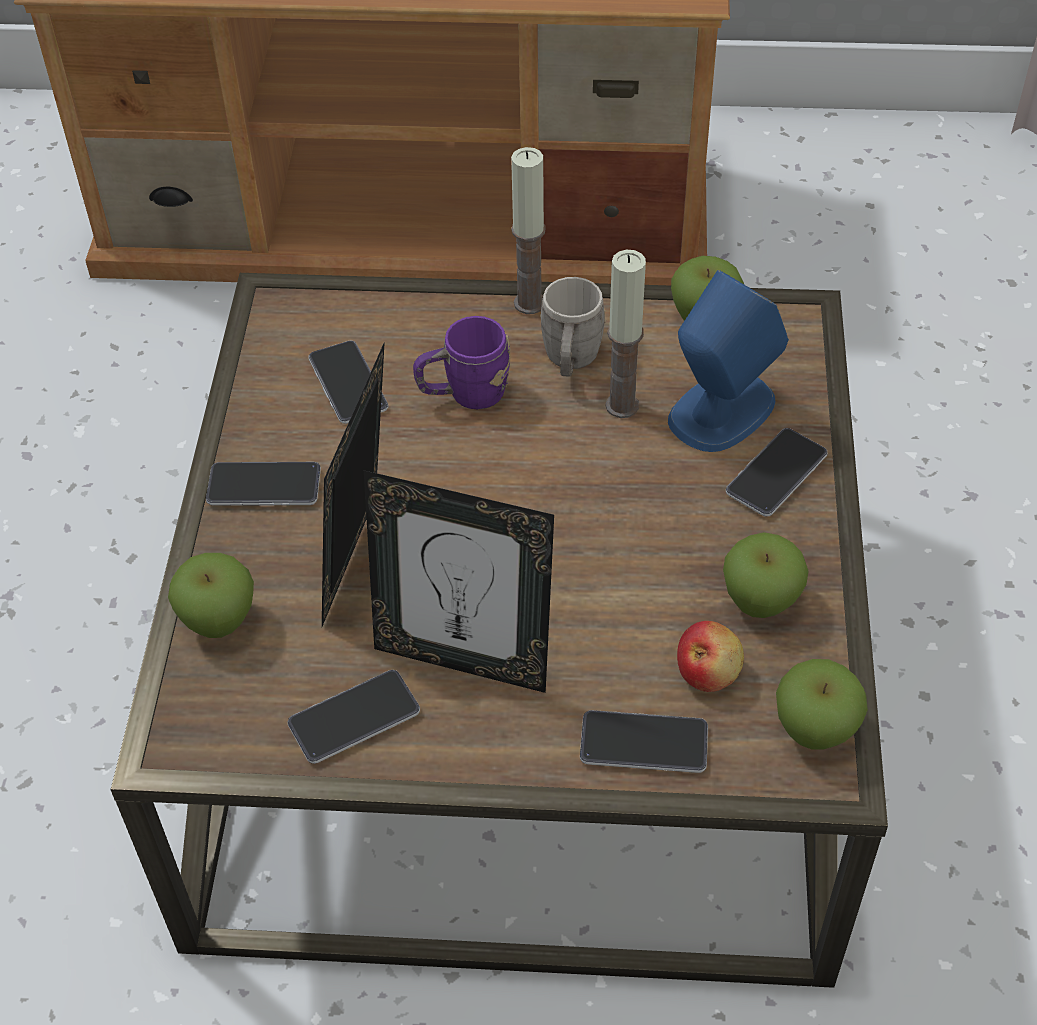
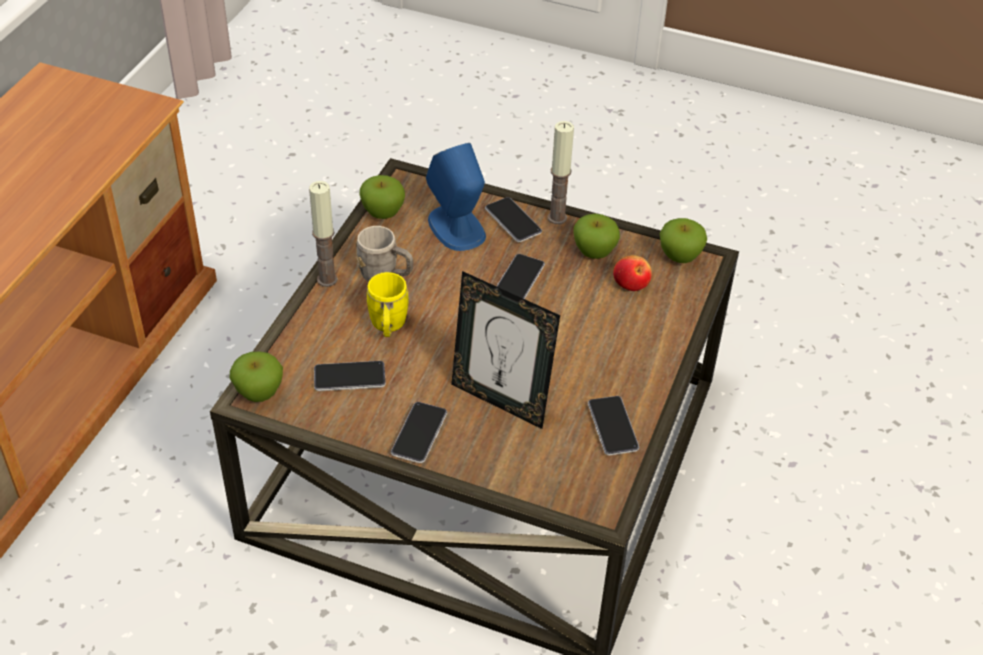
camera: 75 degrees left, 5 degrees down
apple [168,553,254,638] -> apple moved to [229,351,283,402]
picture frame [364,470,554,693] -> none
purple mug [413,316,510,410] -> yellow mug [366,272,409,337]
phone [580,710,708,773] -> phone moved to [497,254,545,299]
candle [605,250,646,418] -> candle moved to [548,121,574,224]

